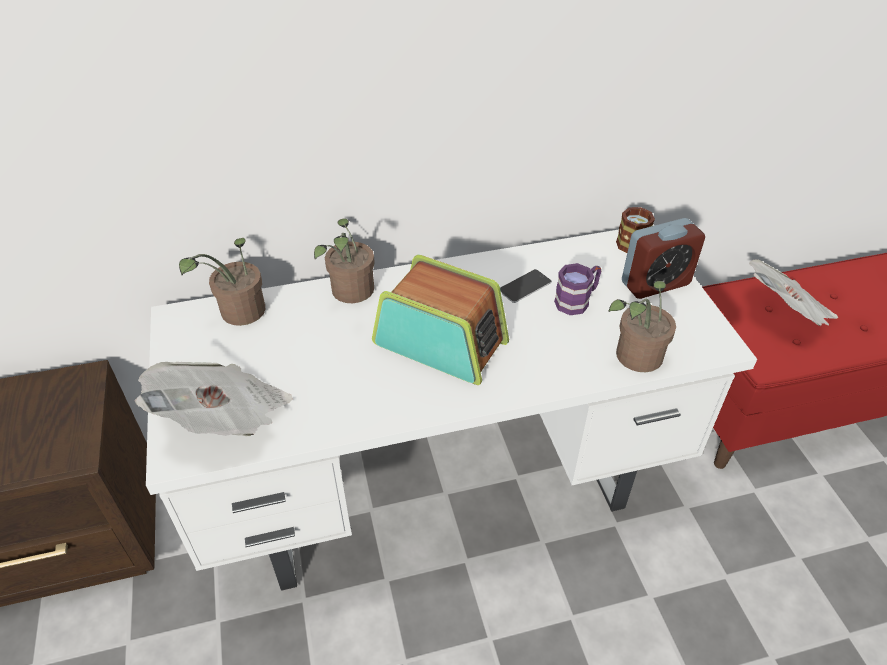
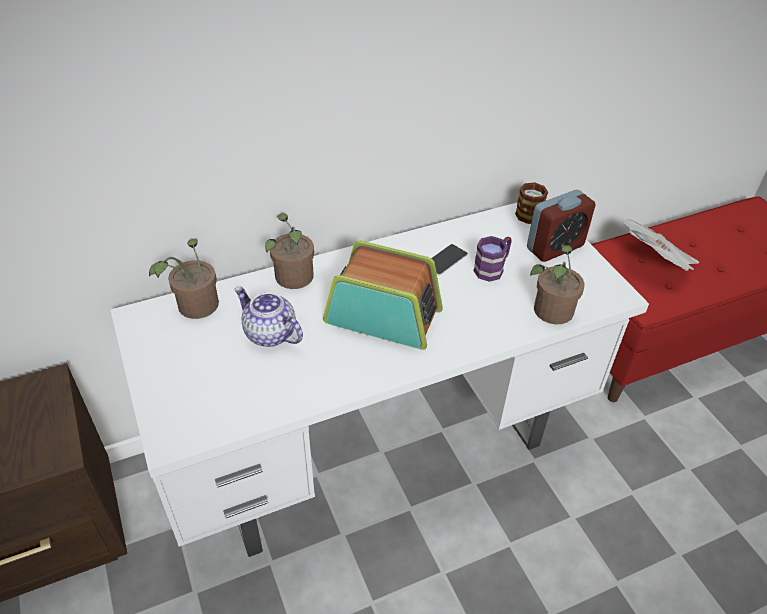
camera: 10 degrees left, 0 degrees up
newspaper [134,362,293,437] -> none
none -> teapot [234,287,303,347]

